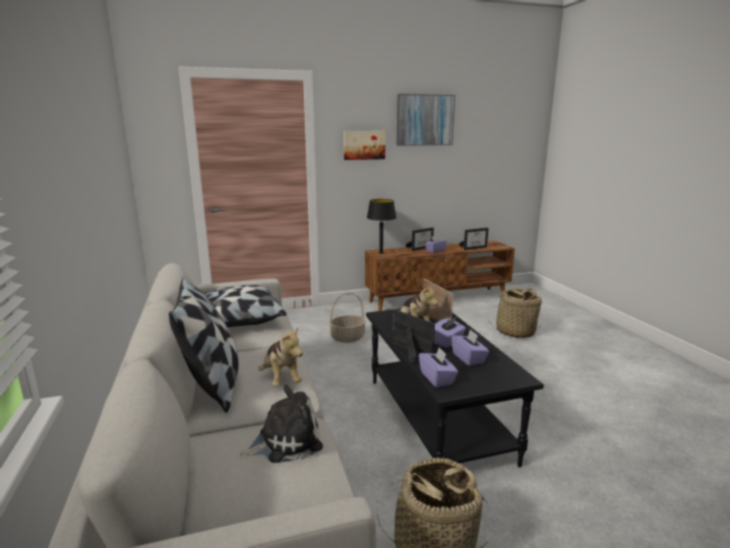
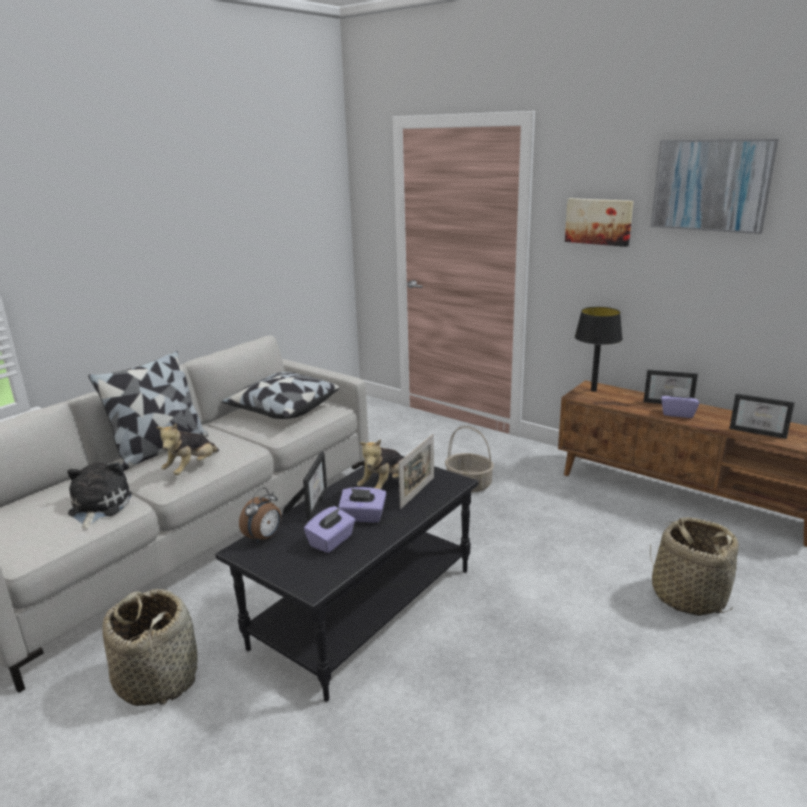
camera: 55 degrees right, 5 degrees up
plush toy [239,385,323,463] -> plush toy turned 120 degrees counterclockwise [67,462,132,530]
purple tissue box [419,347,458,387] -> alarm clock [239,487,281,544]

